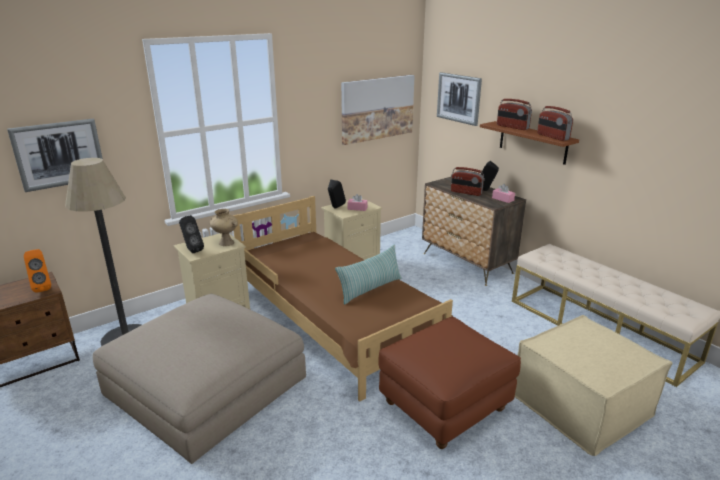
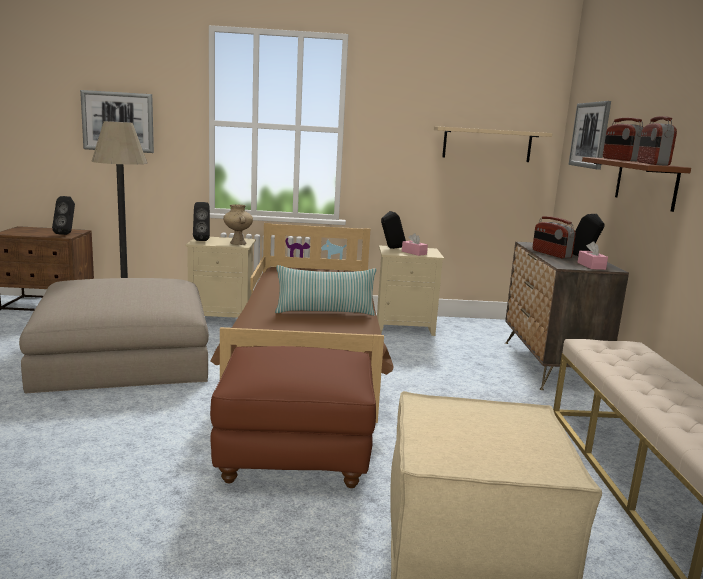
camera: 35 degrees right, 10 degrees down
orange speaker [24,249,51,293] -> black speaker [52,196,75,235]
picture [341,75,415,145] -> beige shelf [434,126,552,162]

